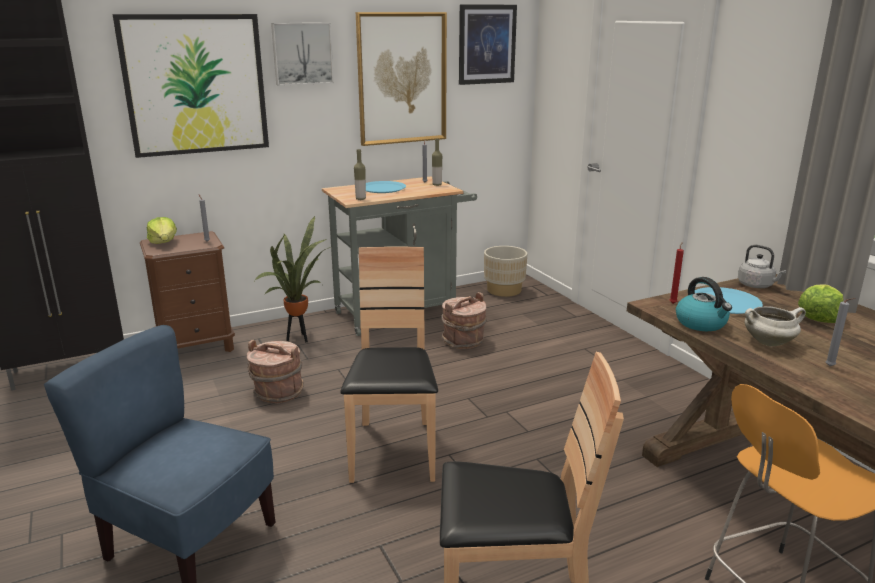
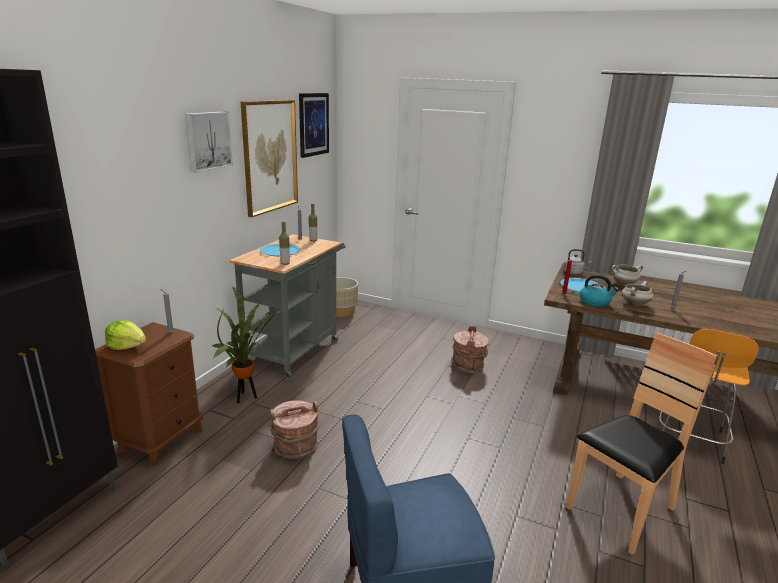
camera: 40 degrees left, 0 degrees up
picture [112,14,269,158] -> none
brown chair [340,246,438,483] -> none
brown bucket [441,292,487,349] -> brown bucket moved to [451,326,489,373]
lettuce [798,284,844,323] -> white cooking pot [612,264,643,285]

